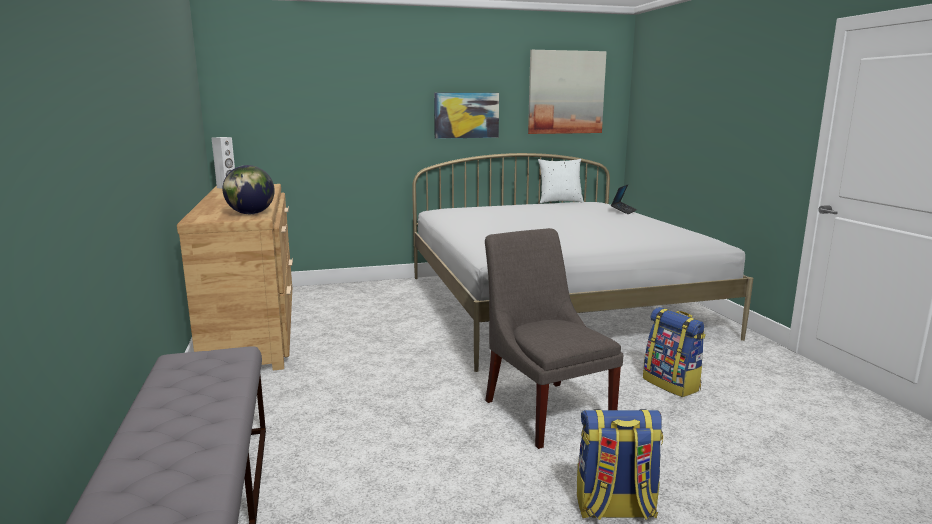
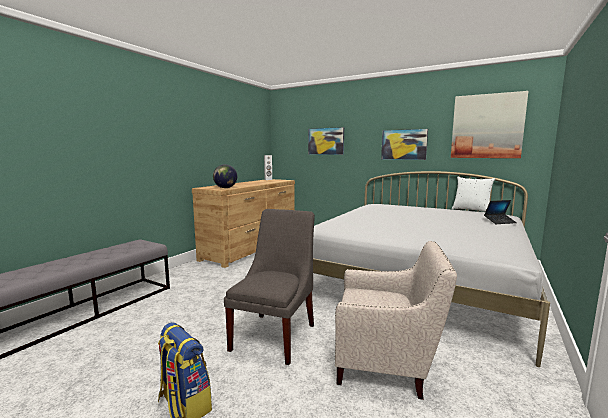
camera: 45 degrees right, 5 degrees down
backpack [643,307,706,397] -> beige armchair [335,241,457,400]
none -> picture [308,127,344,155]

